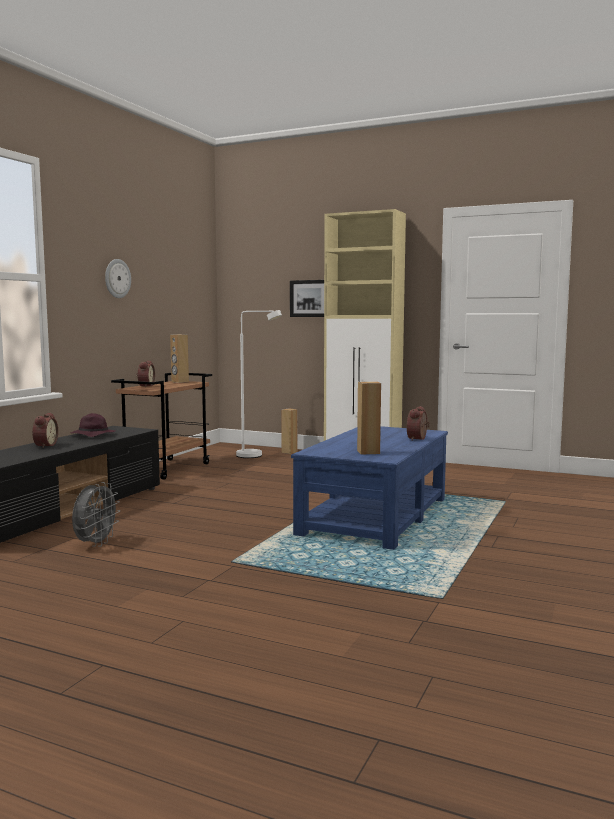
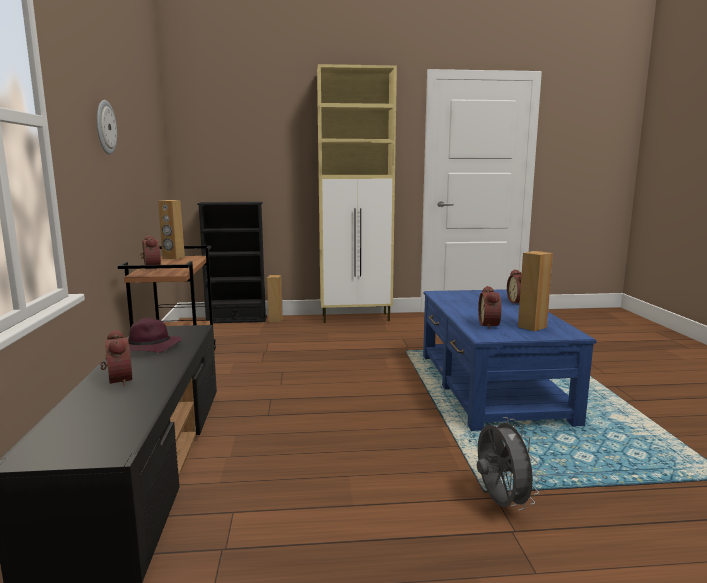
camera: 30 degrees left, 5 degrees up
grey fan [72,482,120,547] -> grey fan moved to [477,417,540,510]
white floor lamp [236,310,282,458] -> none
picture [290,280,324,317] -> none
none -> black bookcase [197,202,267,323]
none -> alarm clock [478,286,501,329]

